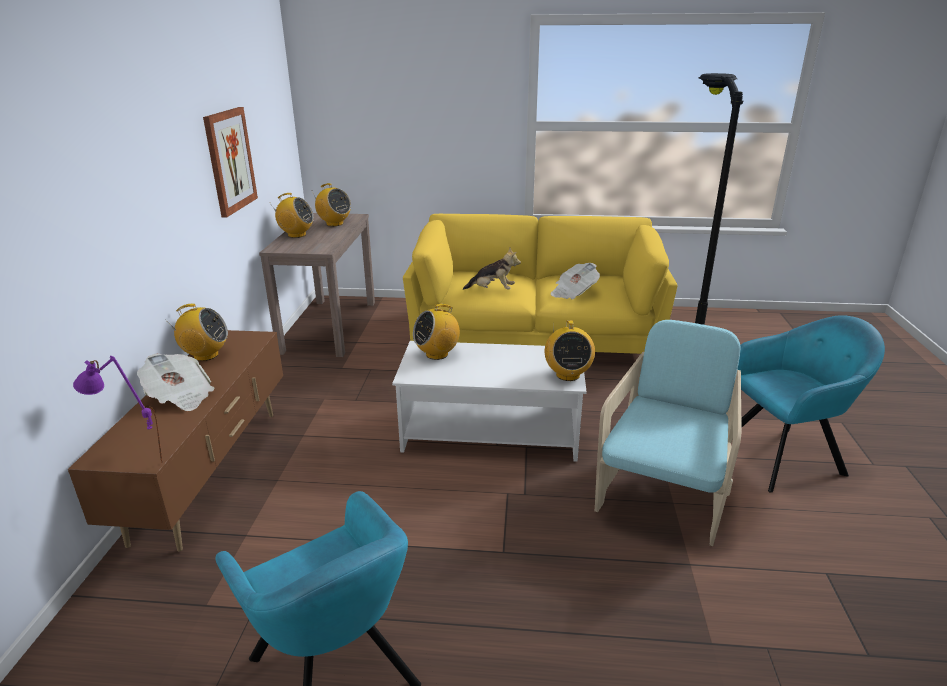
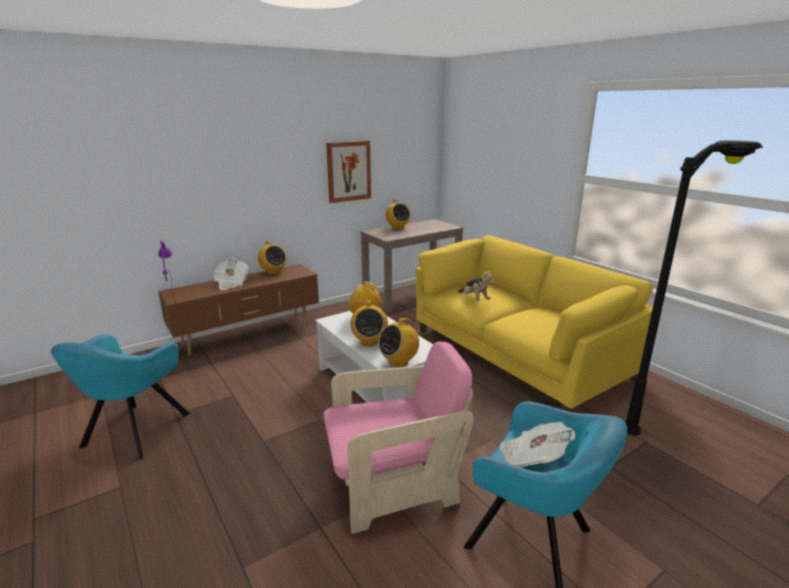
camera: 50 degrees right, 5 degrees down
radio [312,183,351,226] -> radio moved to [351,300,388,346]
newspaper [550,263,600,300] -> newspaper moved to [500,422,575,467]
turquoise armchair [595,320,741,546] -> pink armchair [324,342,474,534]

